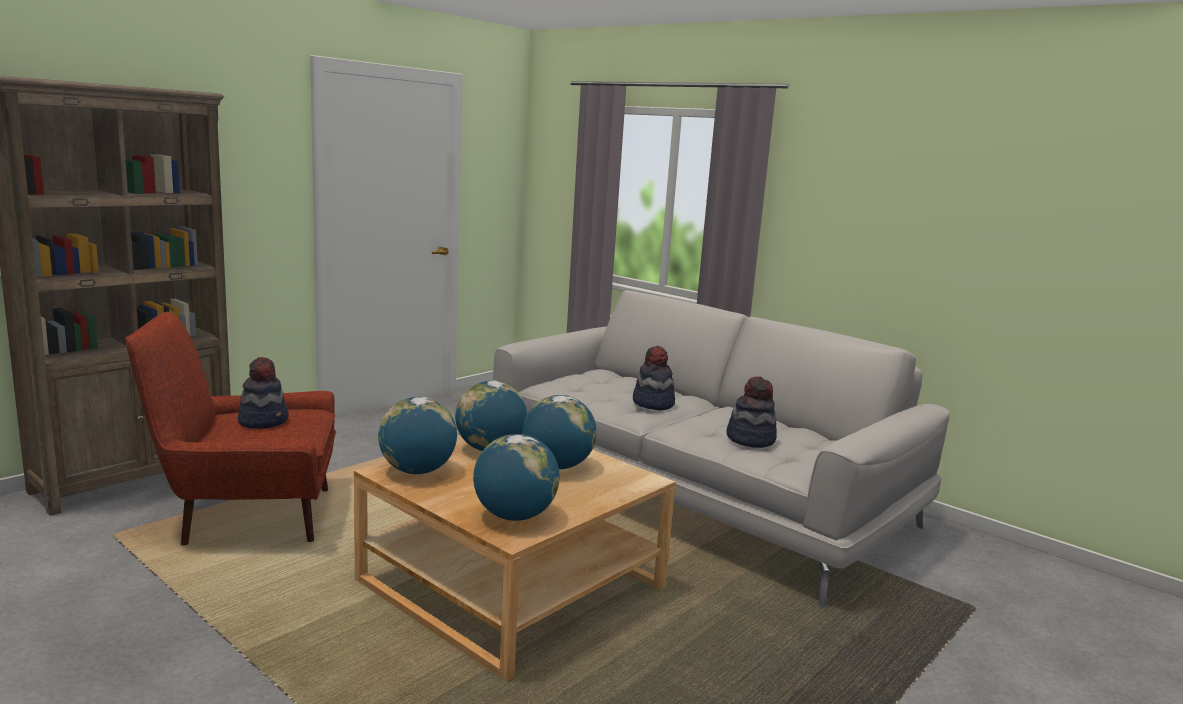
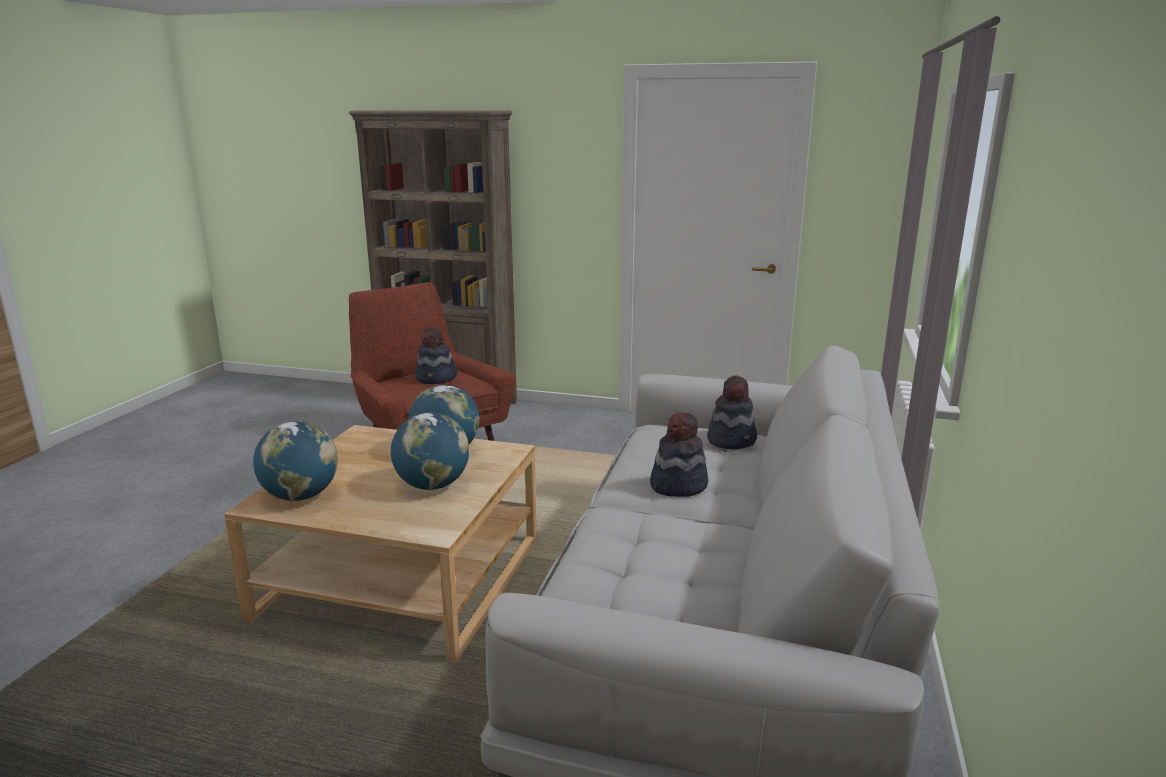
camera: 65 degrees right, 5 degrees up
globe [378,397,457,474] -> none
hat [726,376,777,448] -> hat moved to [707,375,757,450]

